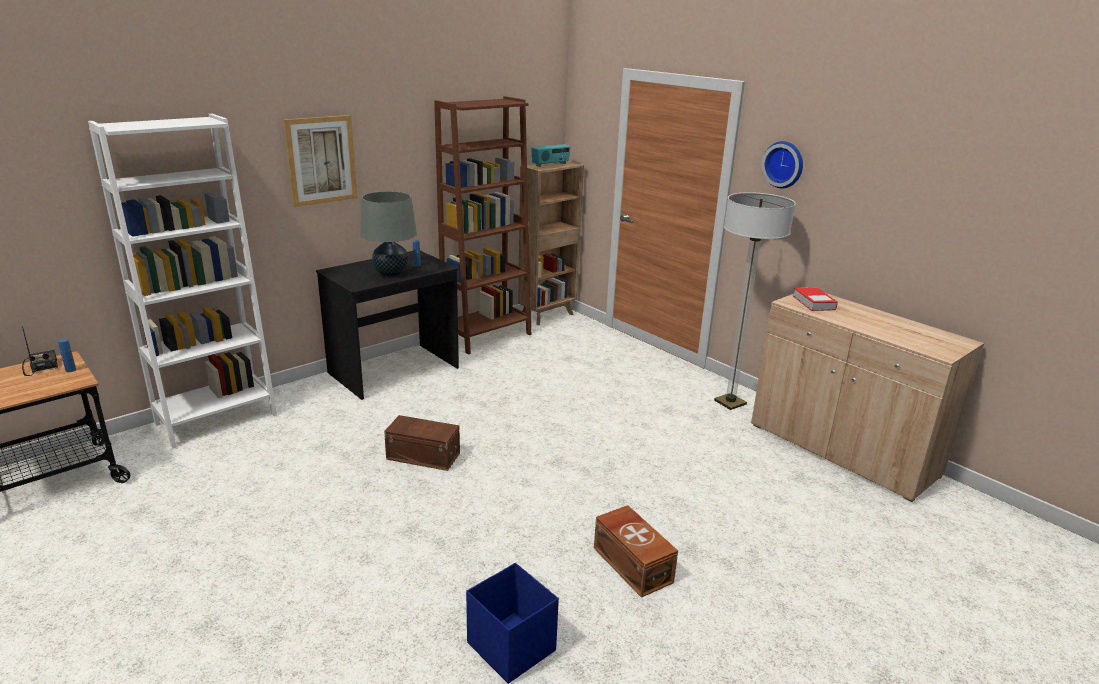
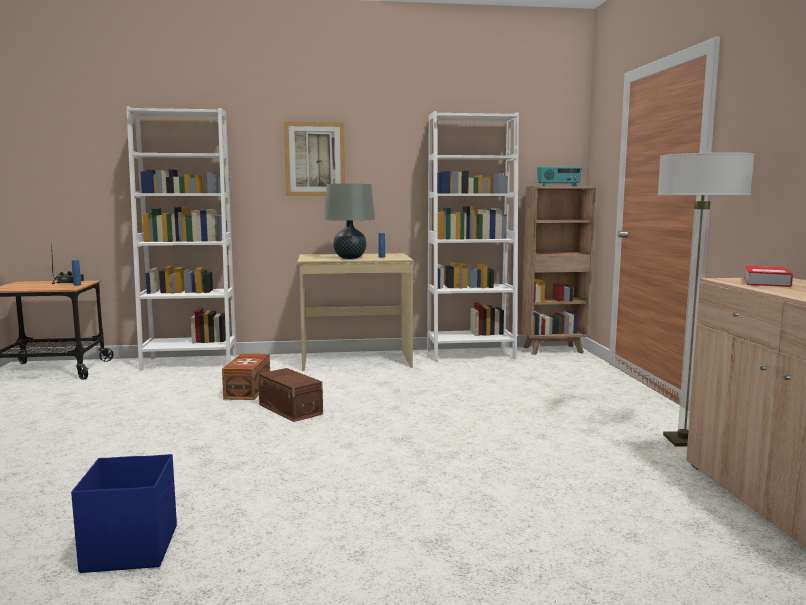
camera: 35 degrees right, 15 degrees down
black desk [316,251,459,400] -> beige desk [297,253,414,371]
brown bookcase [434,96,531,355] -> white bookcase [427,111,519,362]
brown storage box [594,505,678,598] -> brown storage box moved to [222,353,270,400]
wall clock [762,141,803,188] -> none

